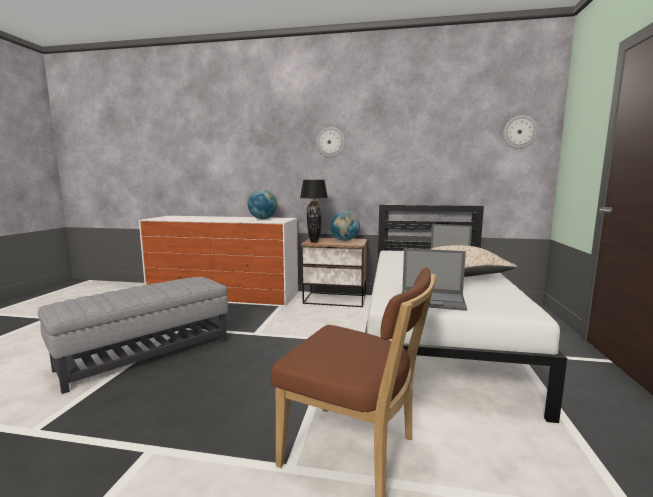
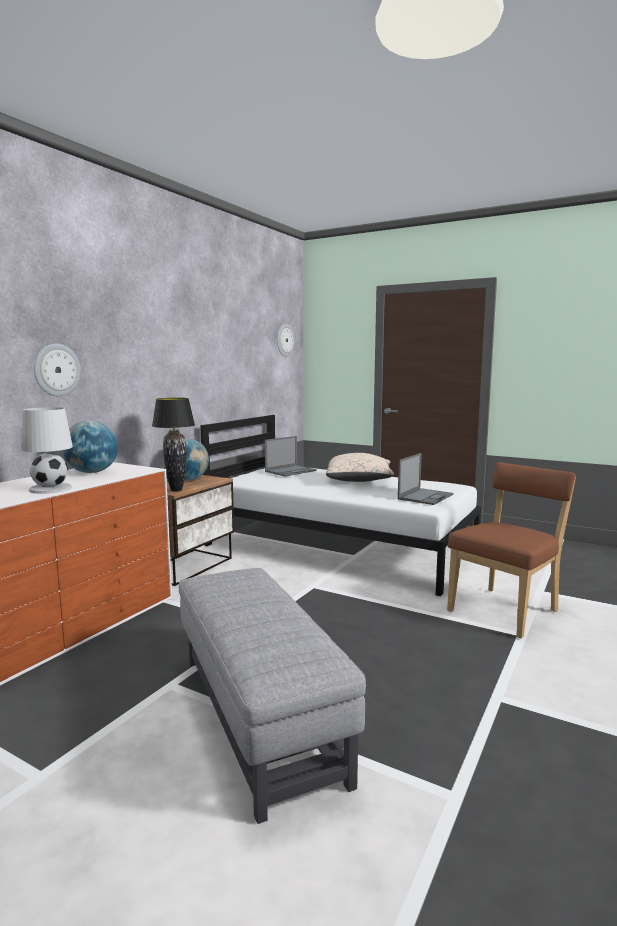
camera: 70 degrees left, 0 degrees up
wall clock [316,127,346,158] -> wall clock moved to [34,344,81,397]
none -> white table lamp [21,407,73,494]

